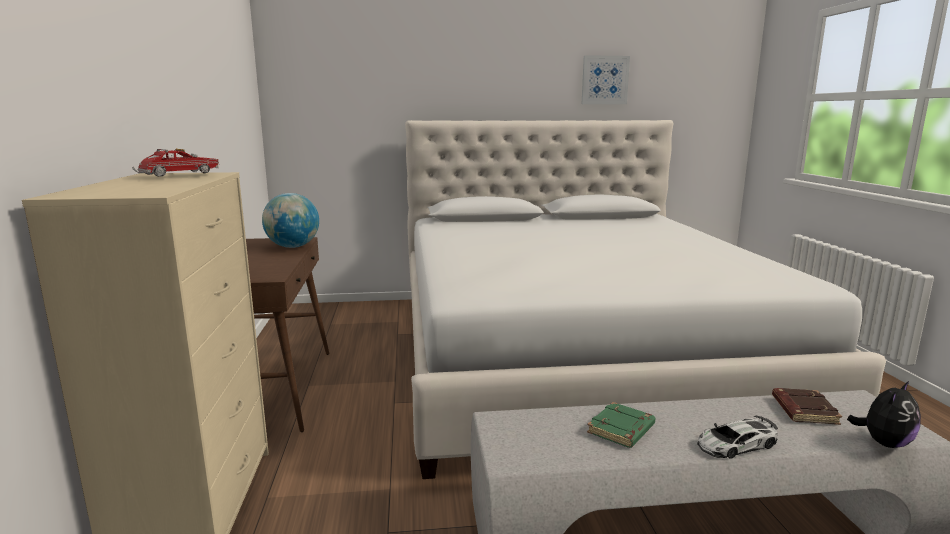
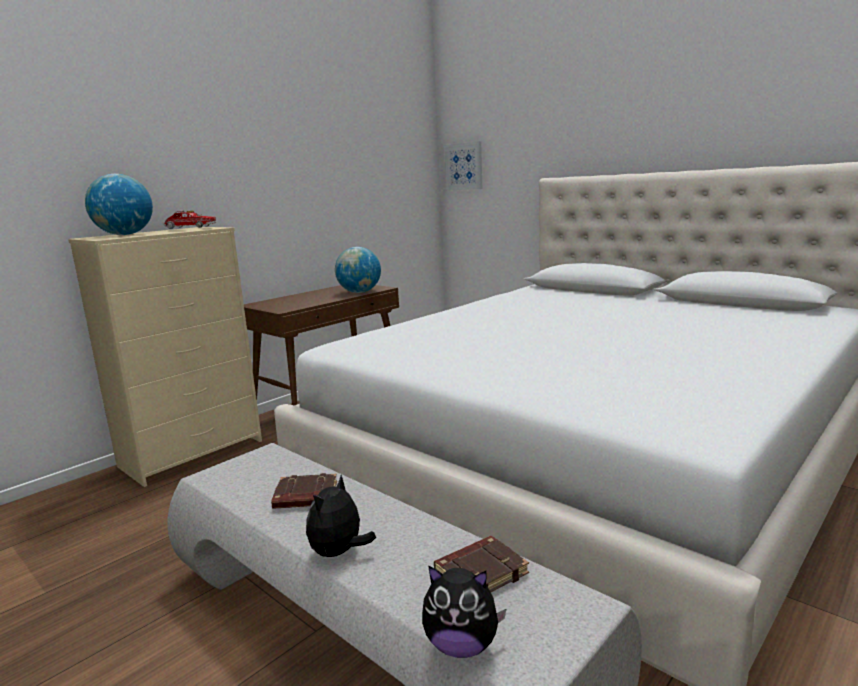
camera: 50 degrees right, 0 degrees up
picture [582,55,630,104] -> picture moved to [444,141,482,191]
green book [587,402,655,448] -> brown book [271,473,337,509]
toy car [697,416,778,459] -> plush toy [306,475,376,557]
none -> globe [85,174,153,235]

